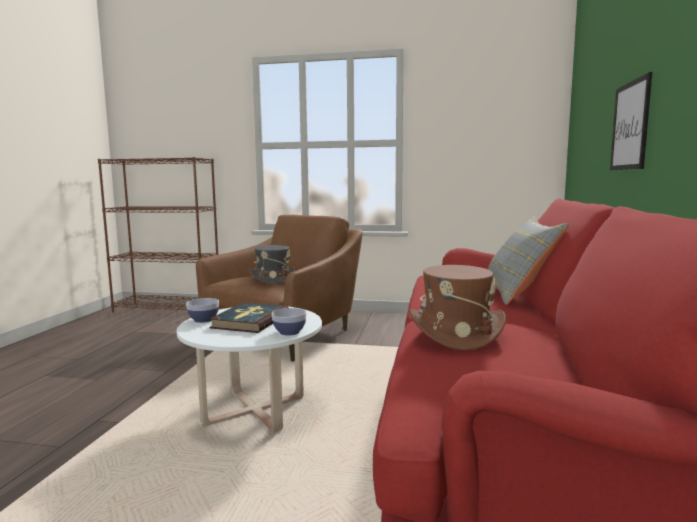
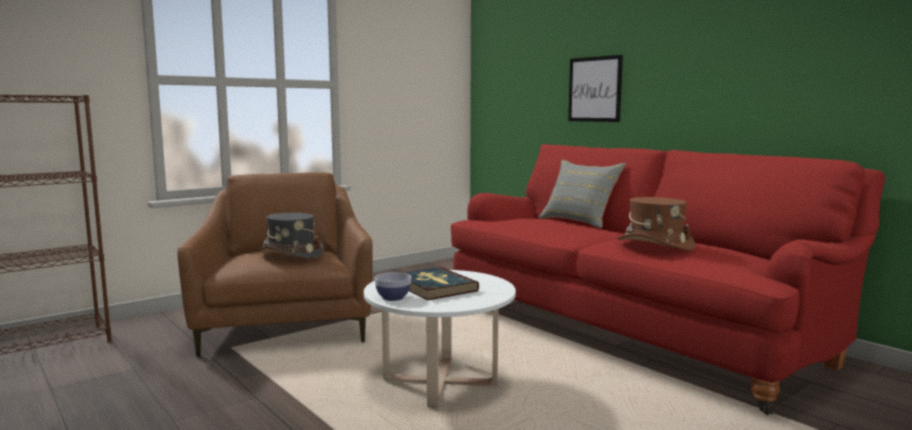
camera: 50 degrees left, 0 degrees up
bowl [272,308,306,336] -> none

